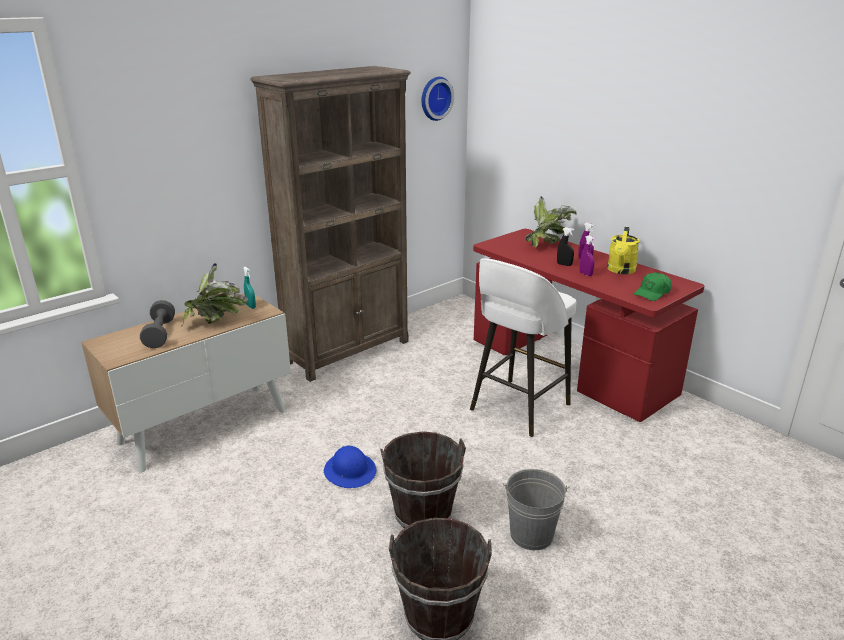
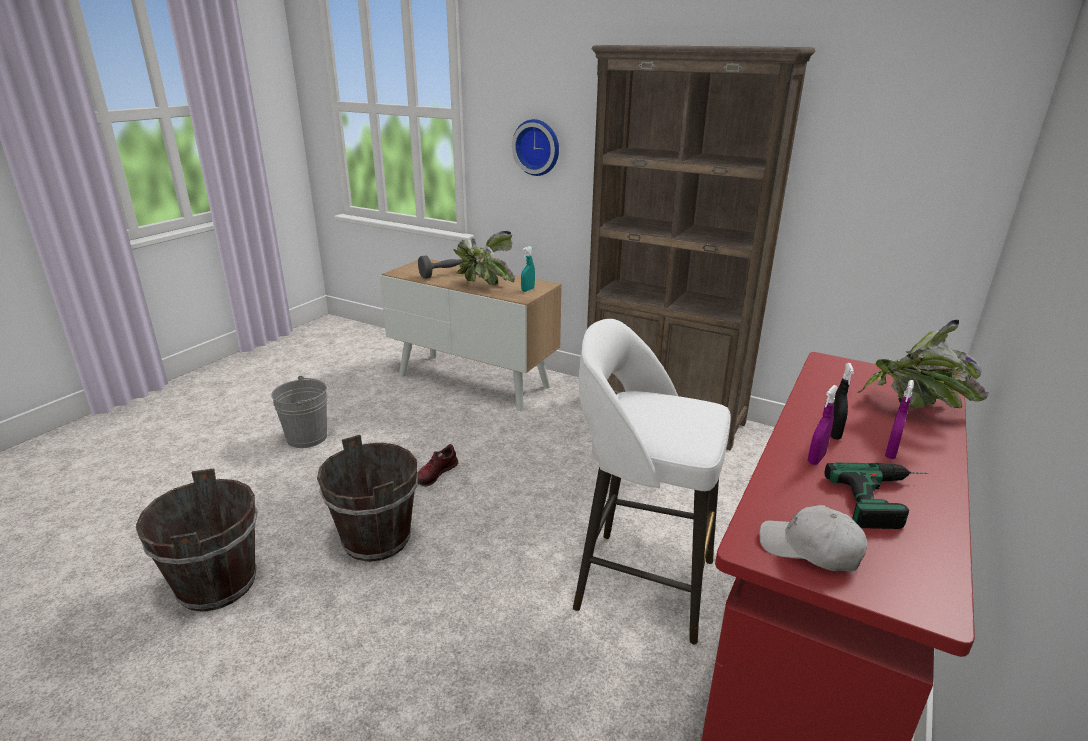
camera: 70 degrees right, 0 degrees up
blue hard hat [324,445,376,488] -> shoe [417,444,458,487]
wall clock [422,77,454,121] -> wall clock moved to [512,119,559,176]
grey bucket [502,469,570,550] -> grey bucket moved to [271,376,327,448]
yellow watering can [607,227,640,274] -> power drill [825,462,928,529]
green cap [634,272,671,301] -> white cap [759,505,868,572]

